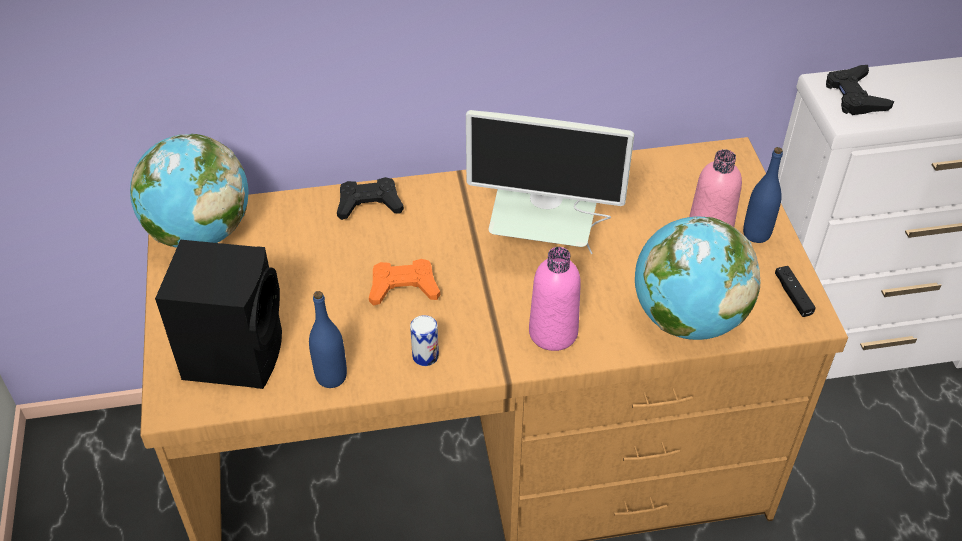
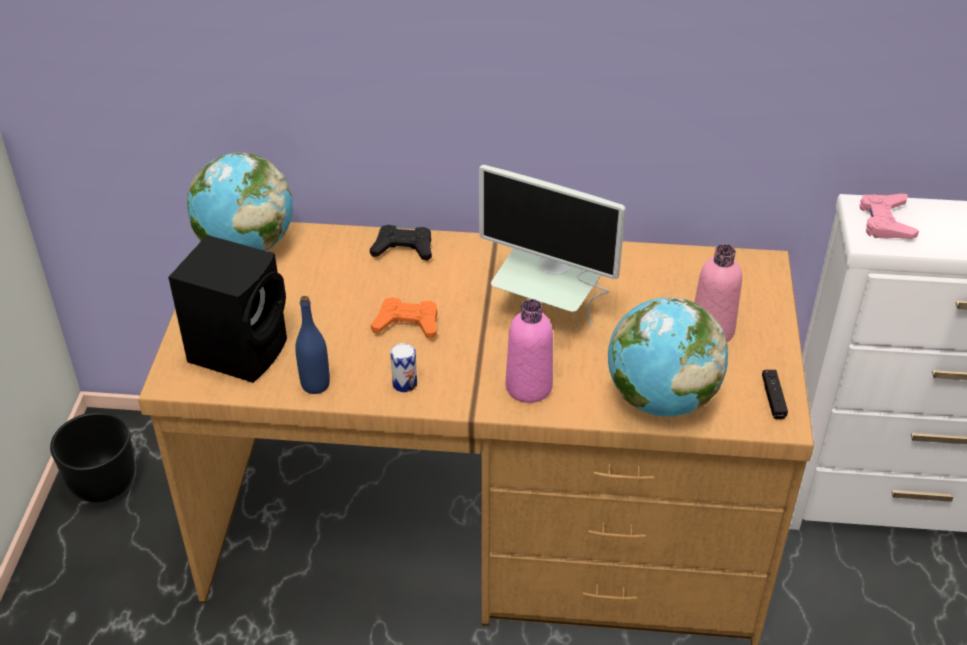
camera: 15 degrees right, 5 degrees down
blue bottle [743,147,783,243] -> none
black game controller [826,65,894,115] -> pink game controller [860,193,919,239]
none -> black planter [50,412,135,503]

